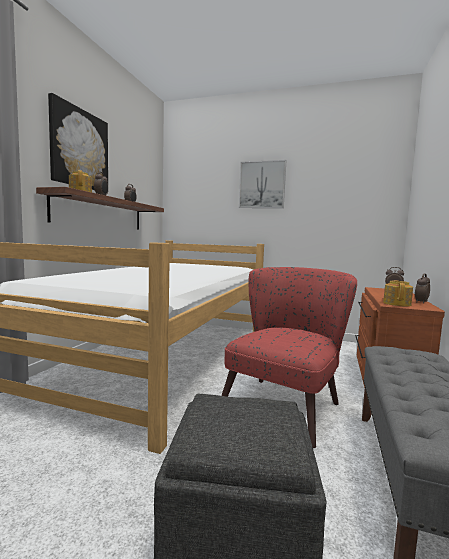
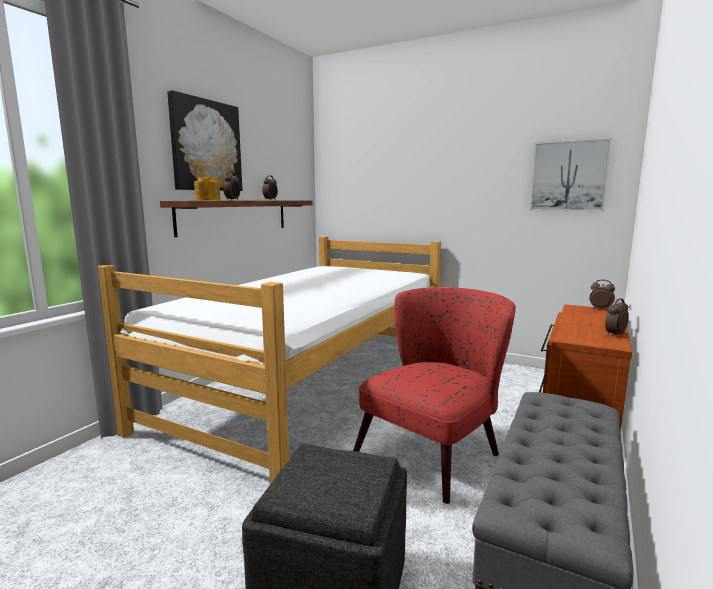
camera: 10 degrees right, 5 degrees up
picture [239,160,286,208] -> picture moved to [530,138,612,211]
teapot [383,280,413,306] -> none

